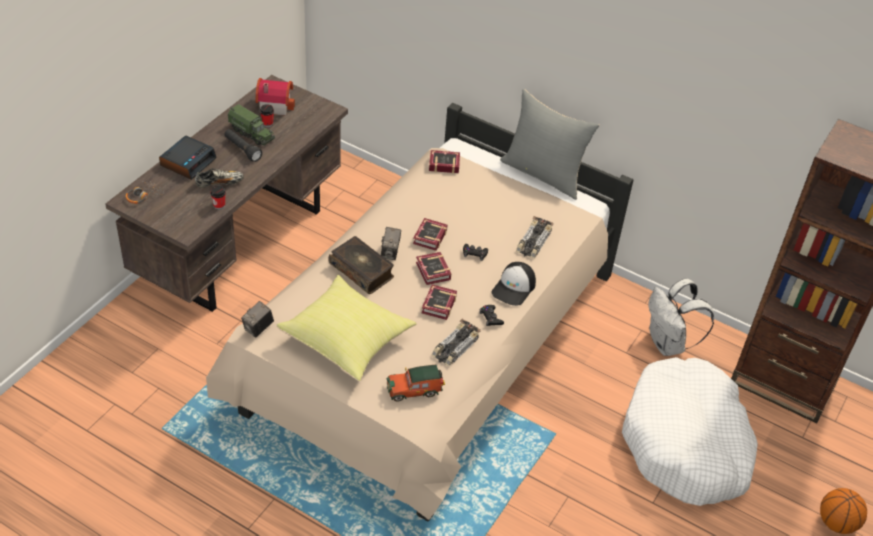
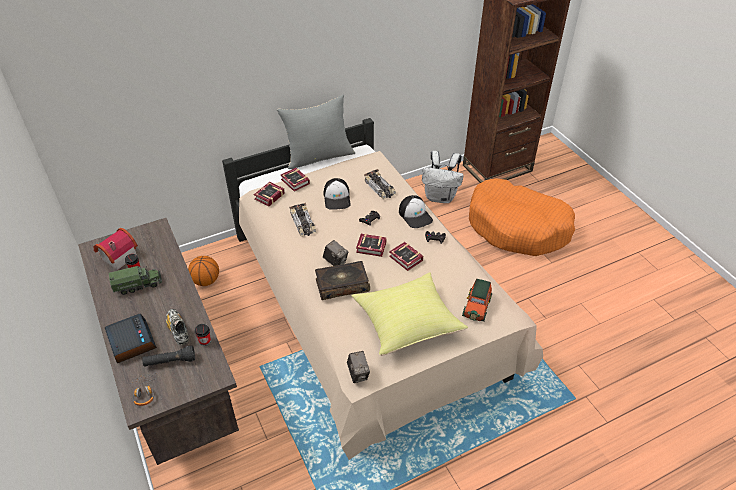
camera: 55 degrees left, 0 degrees up
shoe [195,168,244,188] -> shoe turned 45 degrees counterclockwise [166,309,189,345]
black flashlight [224,129,262,162] -> black flashlight moved to [142,345,195,367]
book [413,218,448,251] -> book moved to [281,168,310,192]
toy car [431,319,481,366] -> toy car moved to [289,203,317,237]
white dog bed [622,357,758,506] -> orange dog bed [469,178,575,256]
basketball [820,488,867,534] -> basketball moved to [188,256,219,286]
none -> cap [324,178,350,210]

